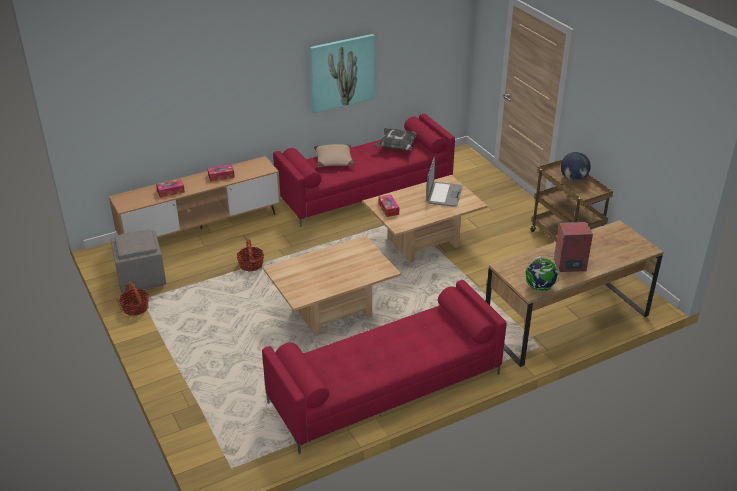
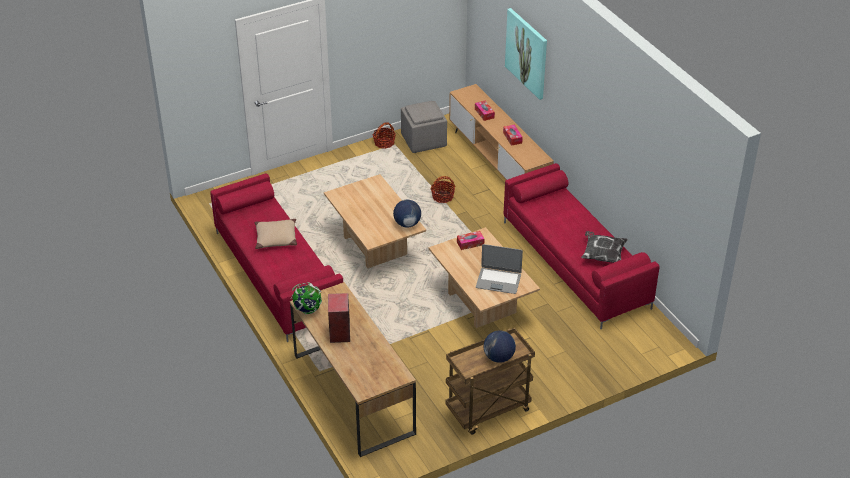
camera: 90 degrees right, 5 degrees up
picture [310,34,375,113] -> picture moved to [505,8,547,100]
beige pillow [314,144,356,167] -> beige pillow moved to [255,219,297,249]
none -> globe [393,200,421,227]

